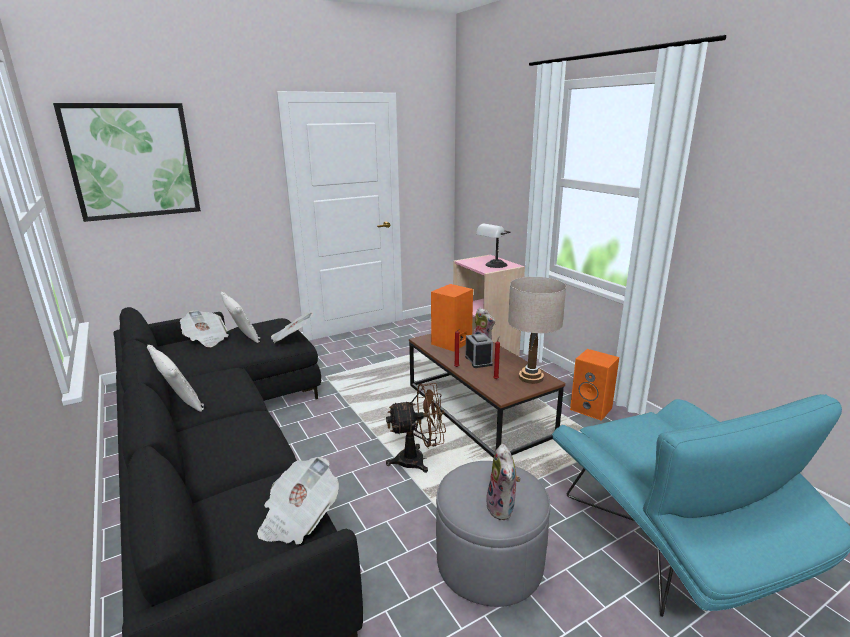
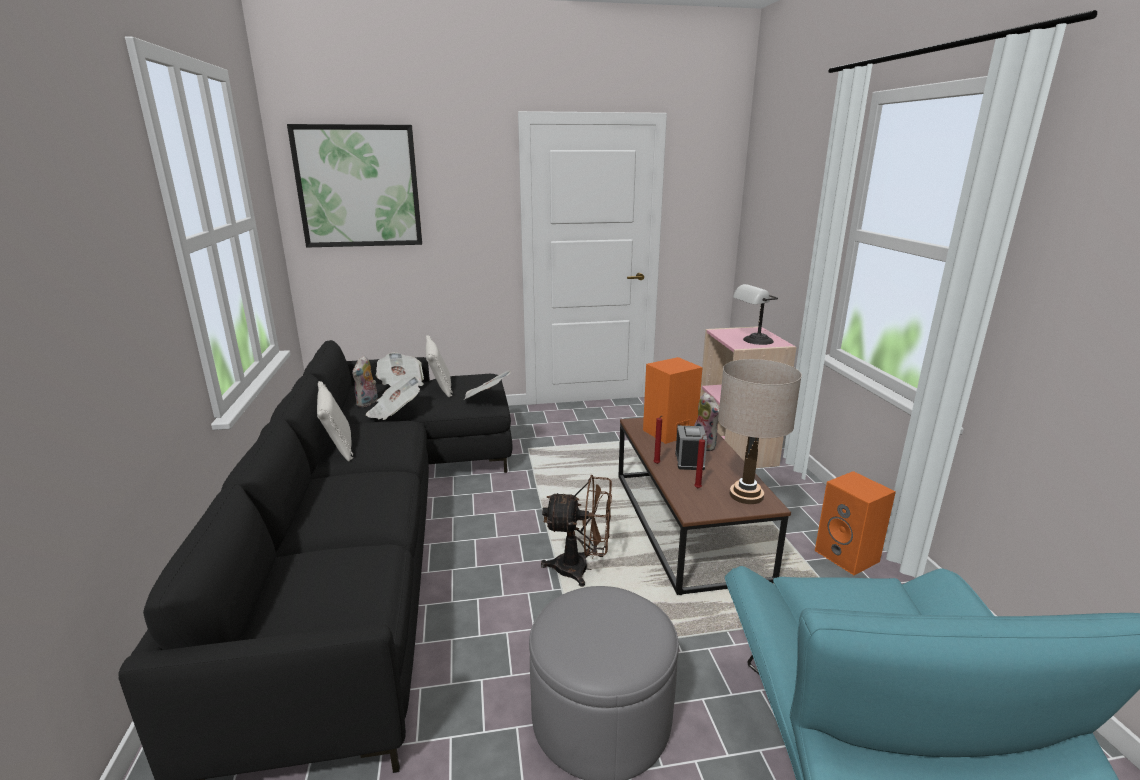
camera: 20 degrees right, 0 degrees up
newspaper [257,457,339,544] -> newspaper moved to [366,377,420,420]
plush toy [486,444,521,520] -> plush toy moved to [352,355,378,407]

